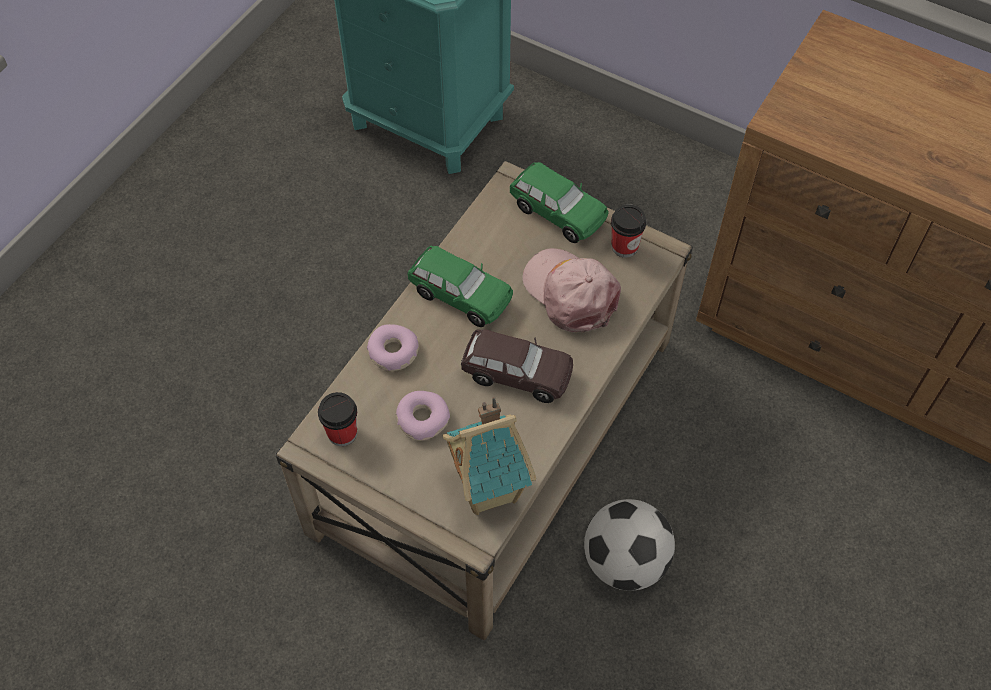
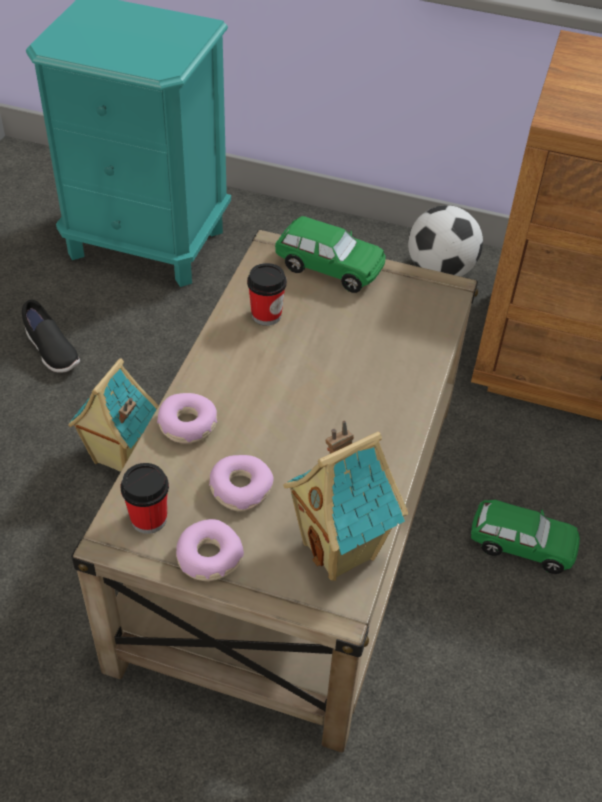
camera: 15 degrees left, 10 degrees down
green toy car [407,246,513,327] -> green toy car moved to [471,500,580,574]
brown toy car [461,329,573,403] -> none
pink cap [522,248,621,333] -> none
football [584,499,675,591] -> football moved to [408,205,483,276]
cup [611,204,646,257] -> cup moved to [247,263,287,326]
none -> black shoe [22,300,80,373]
none -> toy house [68,358,158,472]
none -> donut [176,519,244,581]

